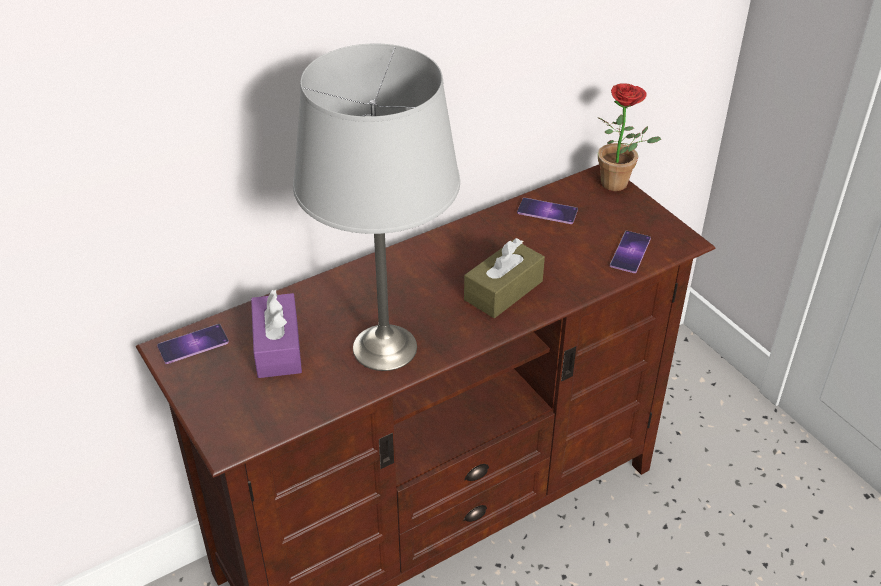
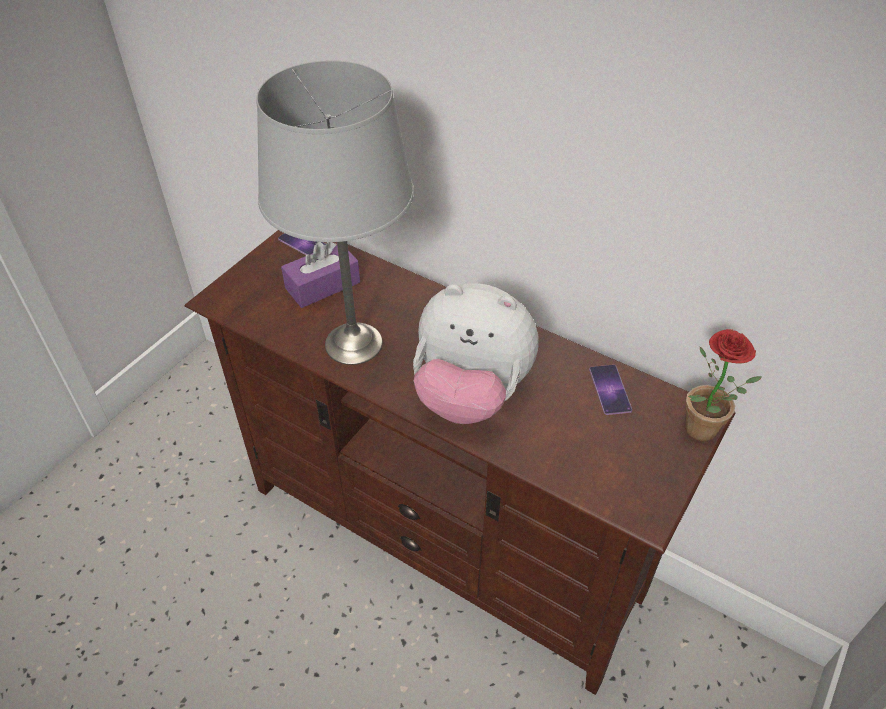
camera: 65 degrees right, 5 degrees up
brown tissue box [464,238,545,318] -> plush toy [413,283,539,424]
phone [610,231,651,273] -> none

